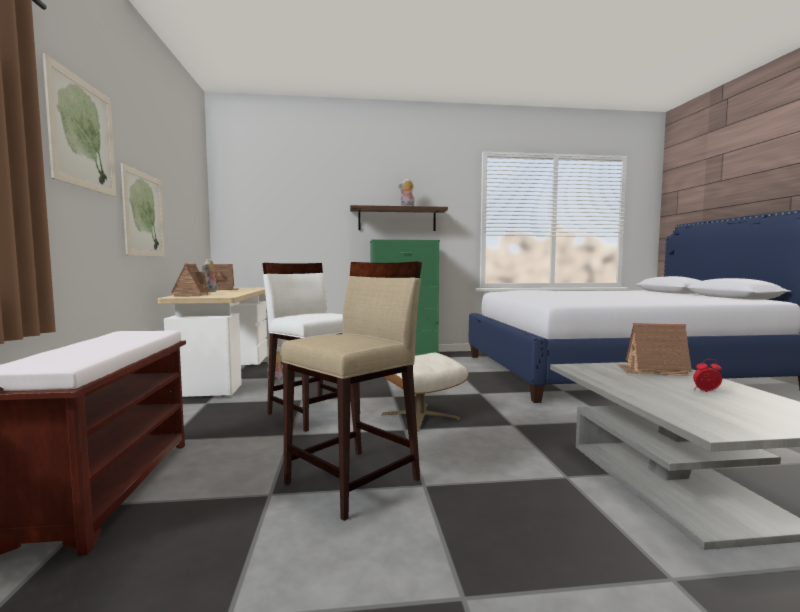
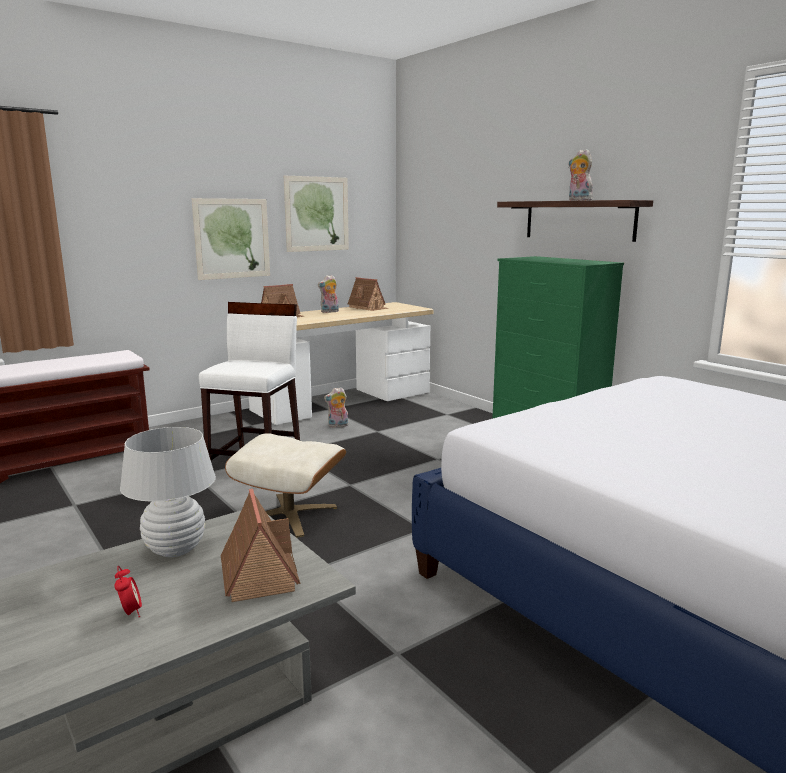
camera: 60 degrees right, 10 degrees up
picture [43,54,116,197] -> picture moved to [284,176,349,252]
beige stool [281,261,422,521] -> none
none -> white table lamp [120,427,216,557]

